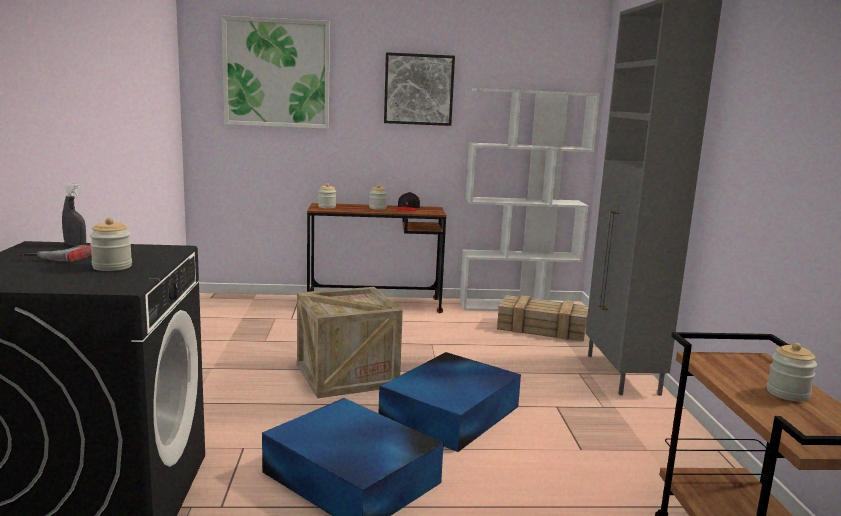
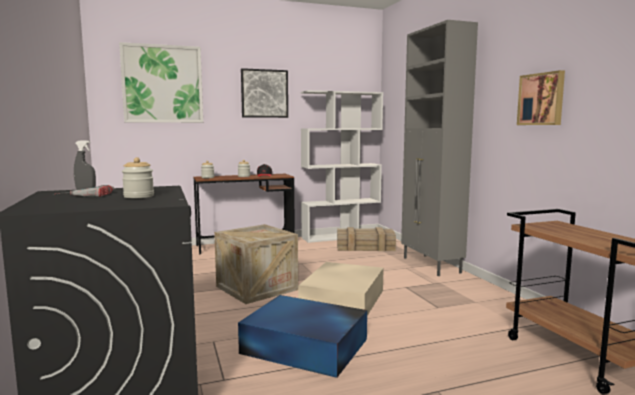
camera: 15 degrees left, 5 degrees down
blue storage box [379,352,521,452] -> beige storage box [298,262,384,316]
jar [767,343,817,402] -> none
none -> picture [517,70,565,125]

